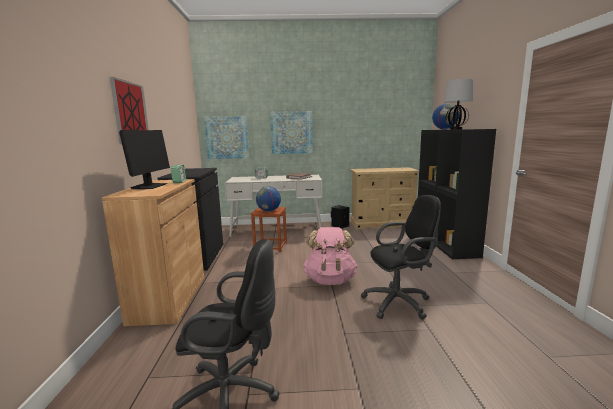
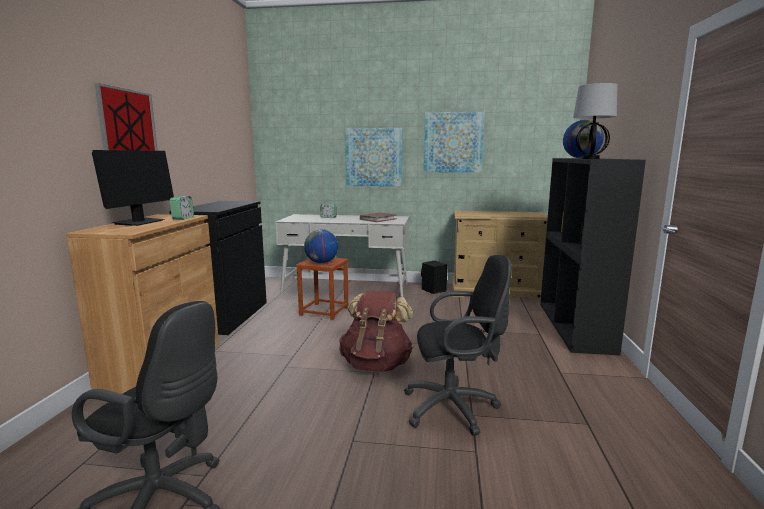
camera: 10 degrees right, 0 degrees up
picture [204,116,249,159] -> picture moved to [424,112,485,172]
pink backpack [303,227,358,285] -> brown backpack [339,290,413,372]

